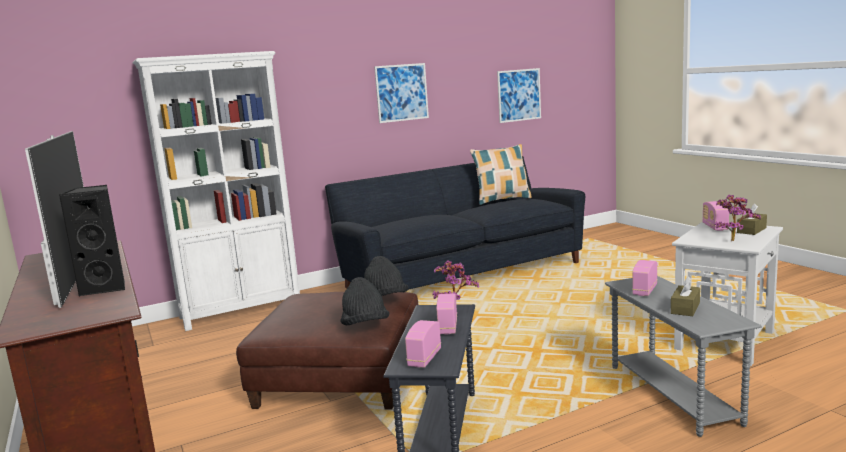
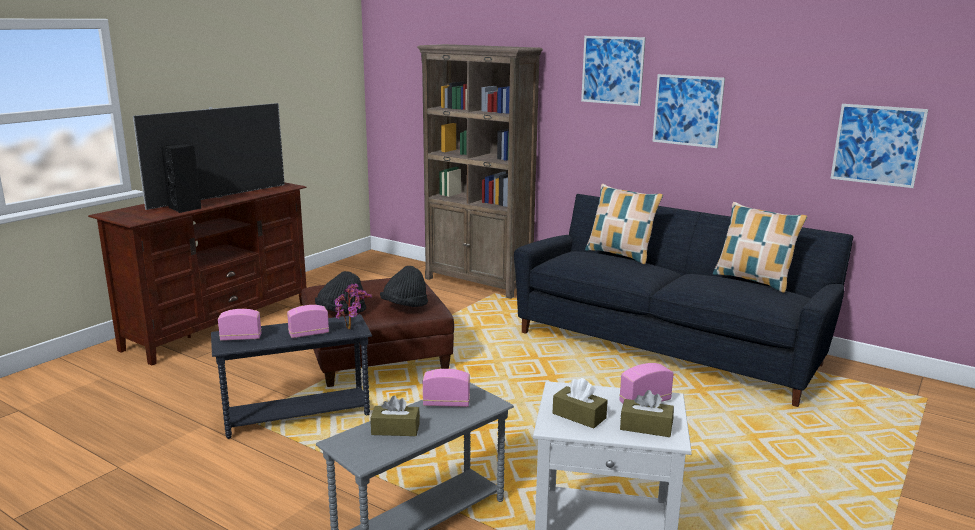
camera: 60 degrees right, 5 degrees up
white bookcase [133,51,300,331] -> brown bookcase [417,44,543,299]
potted plant [715,195,761,241] -> brown tissue box [553,378,608,429]
none -> picture [581,36,646,106]
none -> pillow [585,184,663,264]

